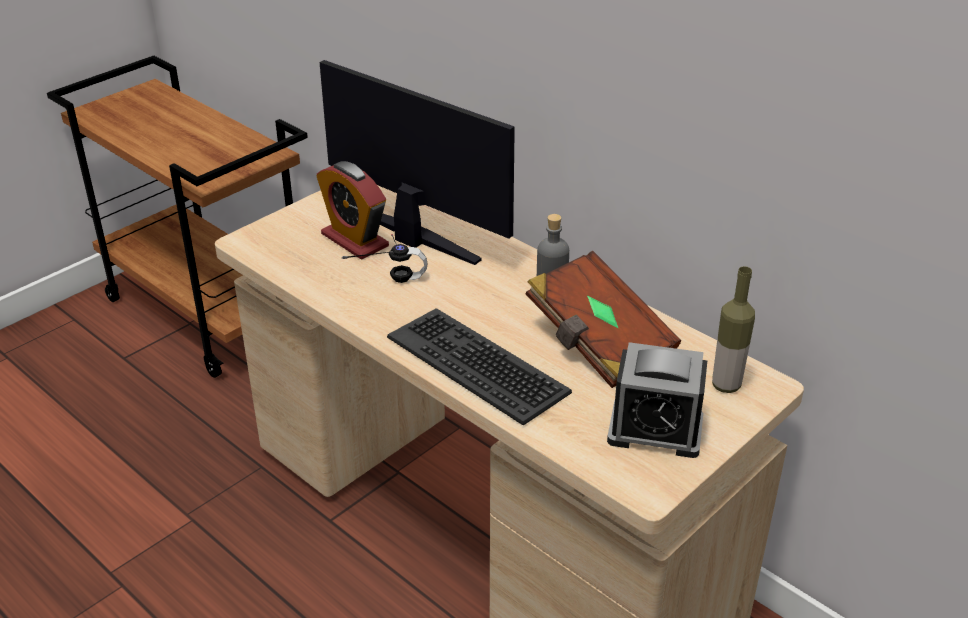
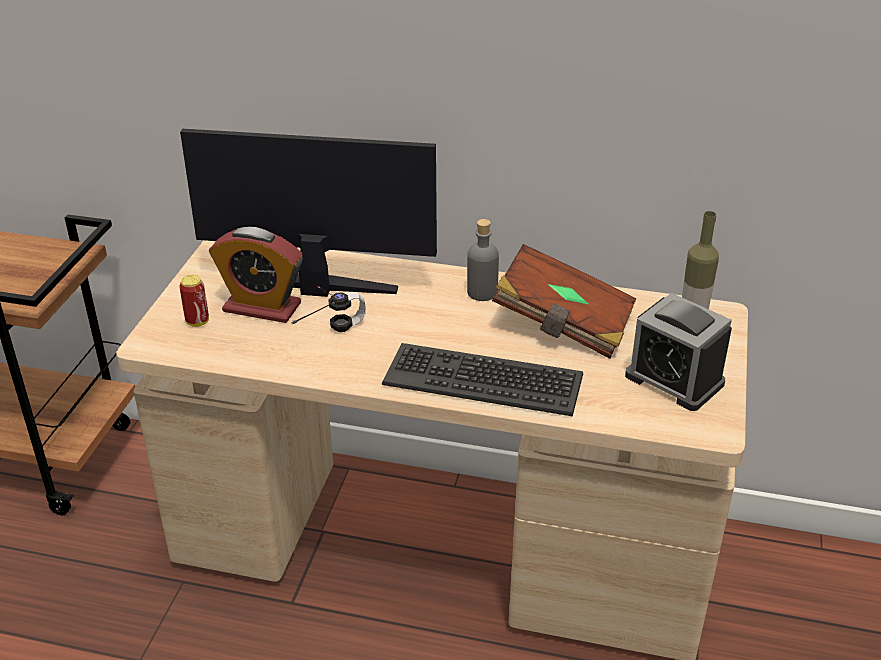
camera: 30 degrees left, 0 degrees up
alarm clock [607,342,707,458] -> alarm clock turned 60 degrees clockwise [625,293,732,411]
none -> can [179,275,209,327]

